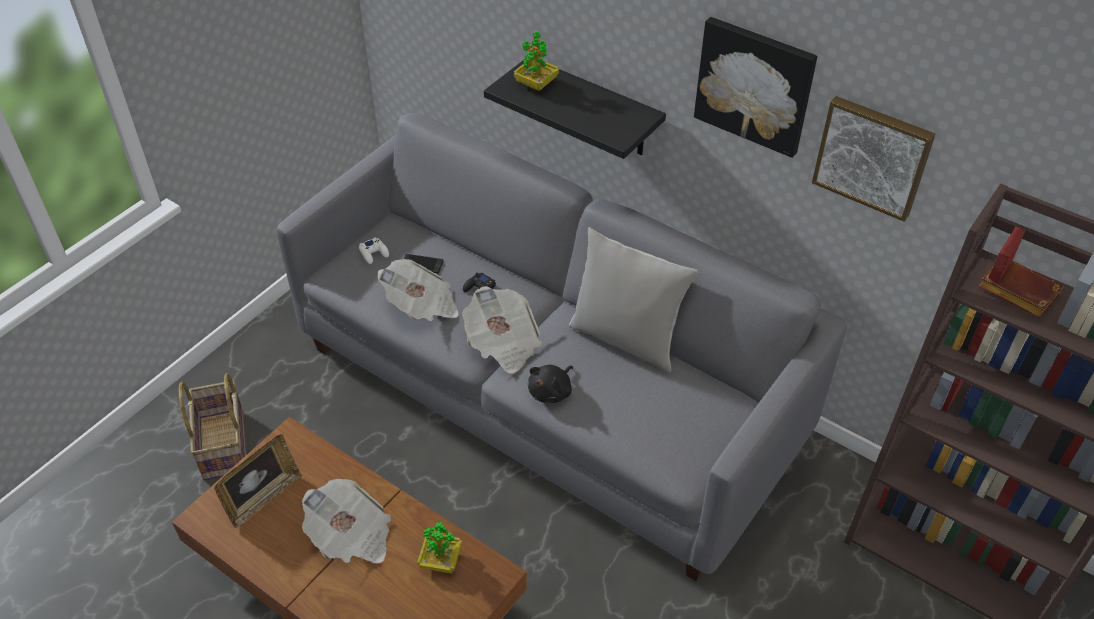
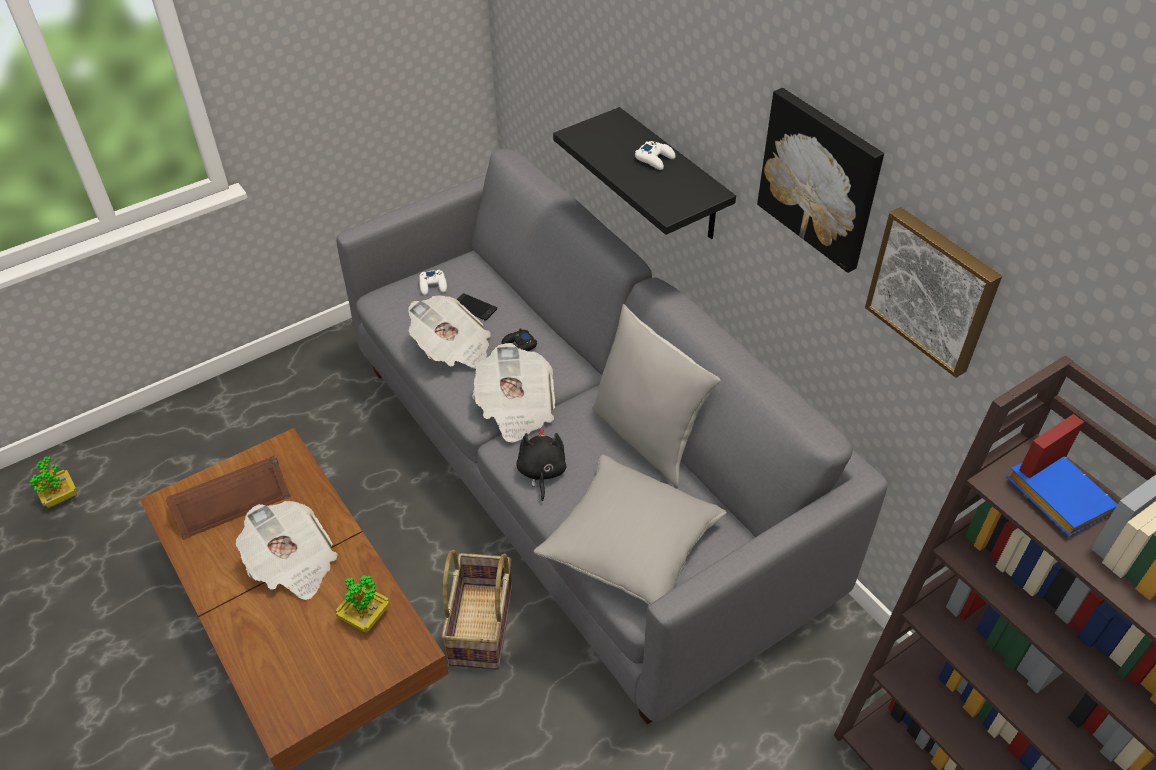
camera: 20 degrees right, 0 degrees up
basket [179,373,246,480] -> basket moved to [441,550,512,669]
picture frame [214,434,302,528] -> brown speaker [166,456,291,540]
potted plant [514,31,559,91] -> potted plant moved to [30,456,77,508]
black plush toy [528,365,573,403] -> black plush toy turned 120 degrees clockwise [516,427,566,501]
brown book [978,260,1064,318] -> blue book [1006,456,1118,537]
none -> grey pillow [534,455,727,605]
none -> white game controller [635,141,676,170]

